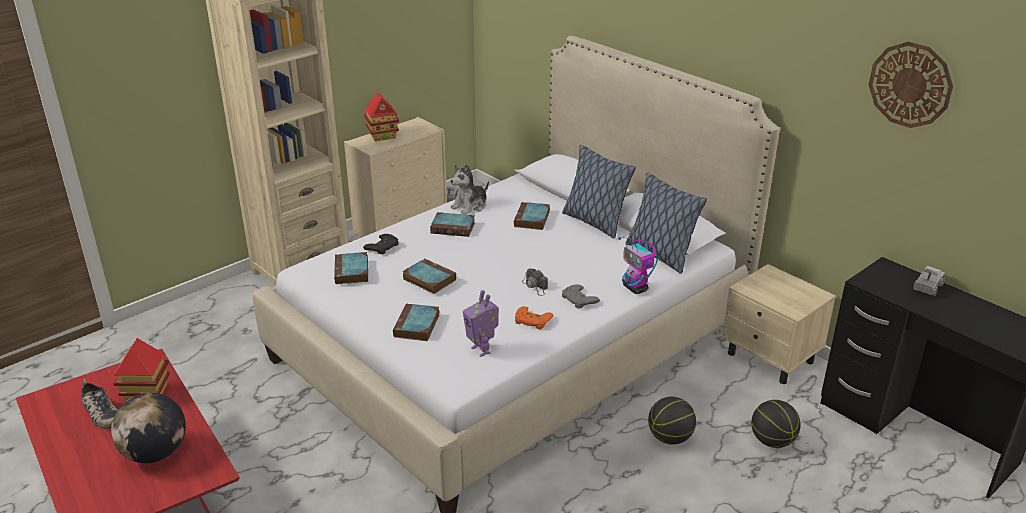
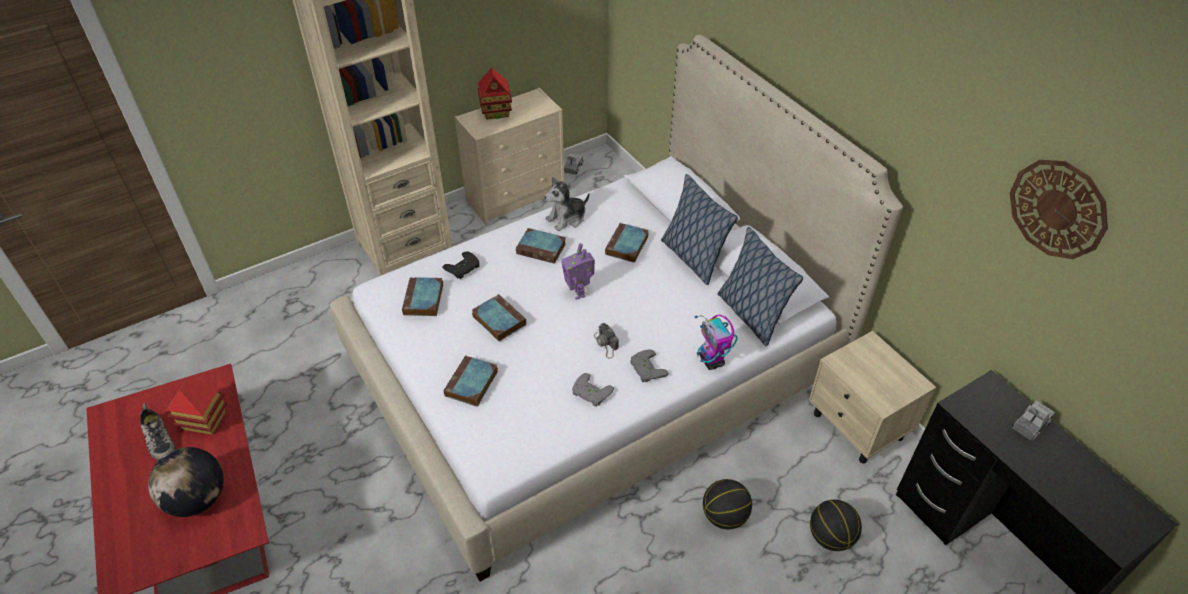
camera: 10 degrees right, 15 degrees up
toy robot [463,290,499,357] -> toy robot moved to [561,243,595,300]
orange game controller [515,306,553,330] -> grey game controller [572,373,614,407]

